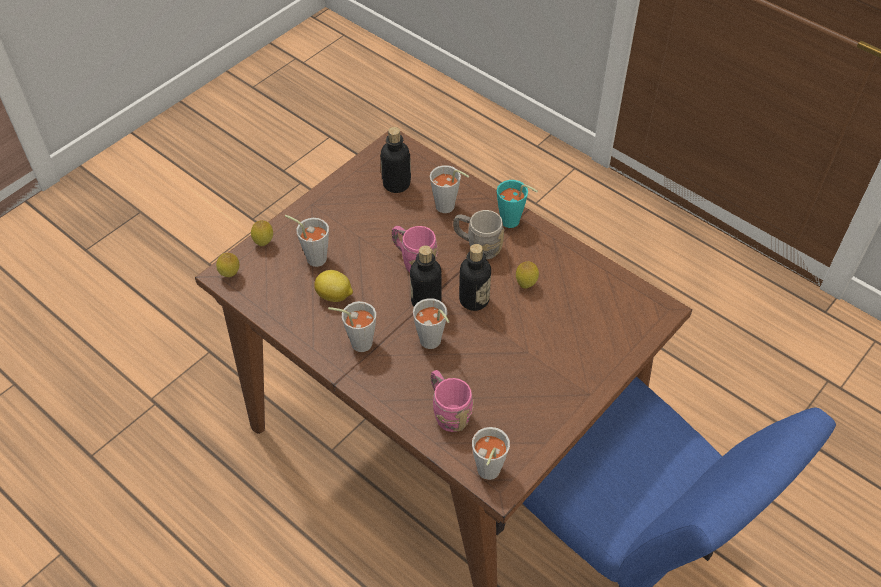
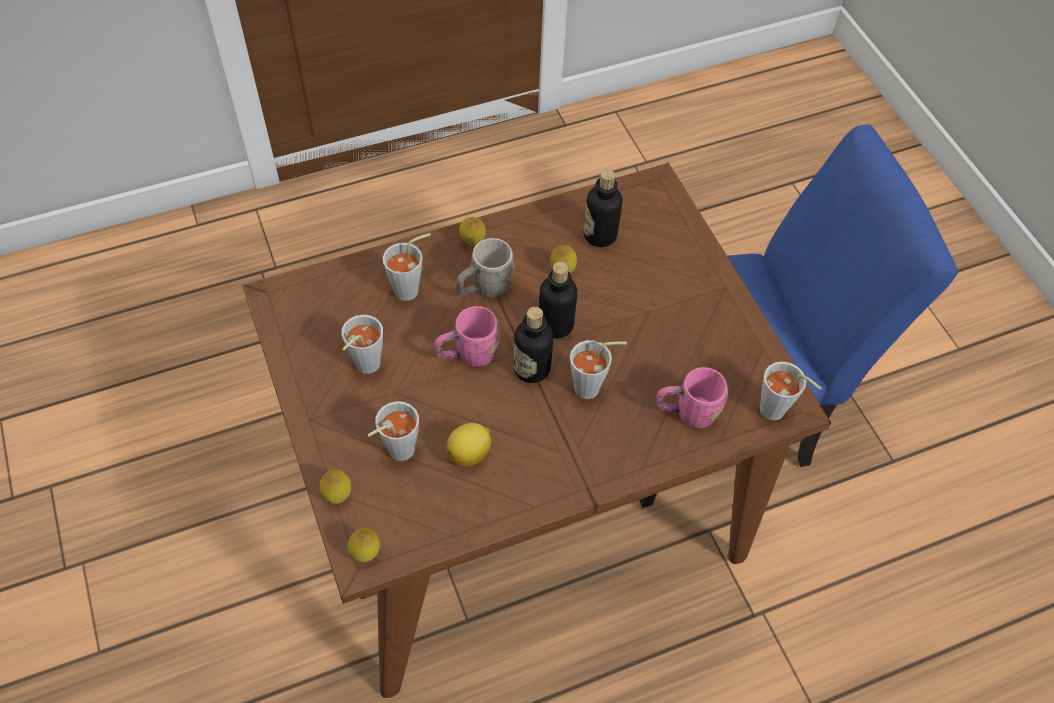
camera: 65 degrees left, 5 degrees up
grey cup [328,301,376,352] -> grey cup moved to [342,315,383,374]
bottle [380,127,411,193] -> bottle moved to [584,169,622,247]
turquoise cup [497,180,538,228] -> lemon [459,217,486,245]

